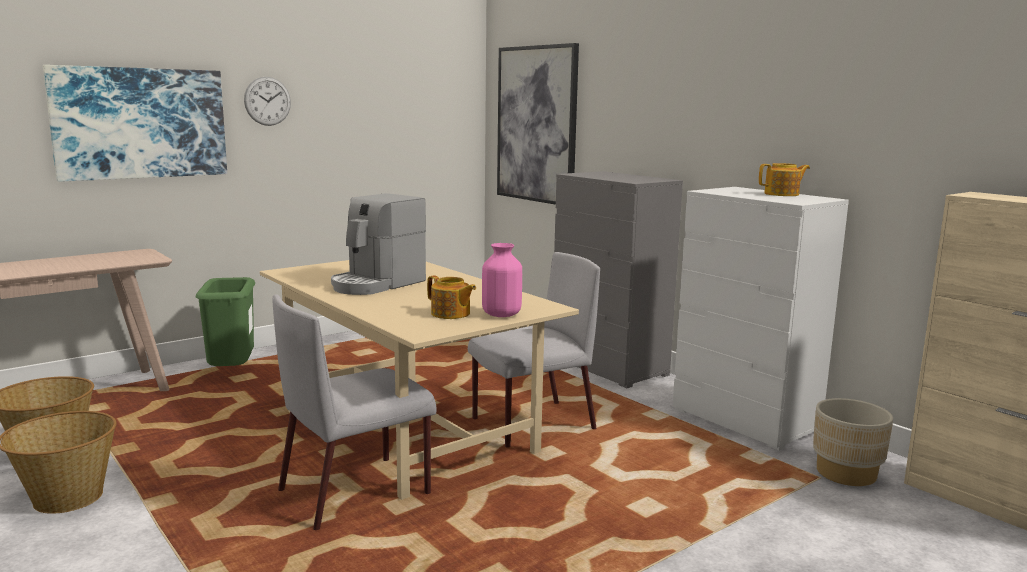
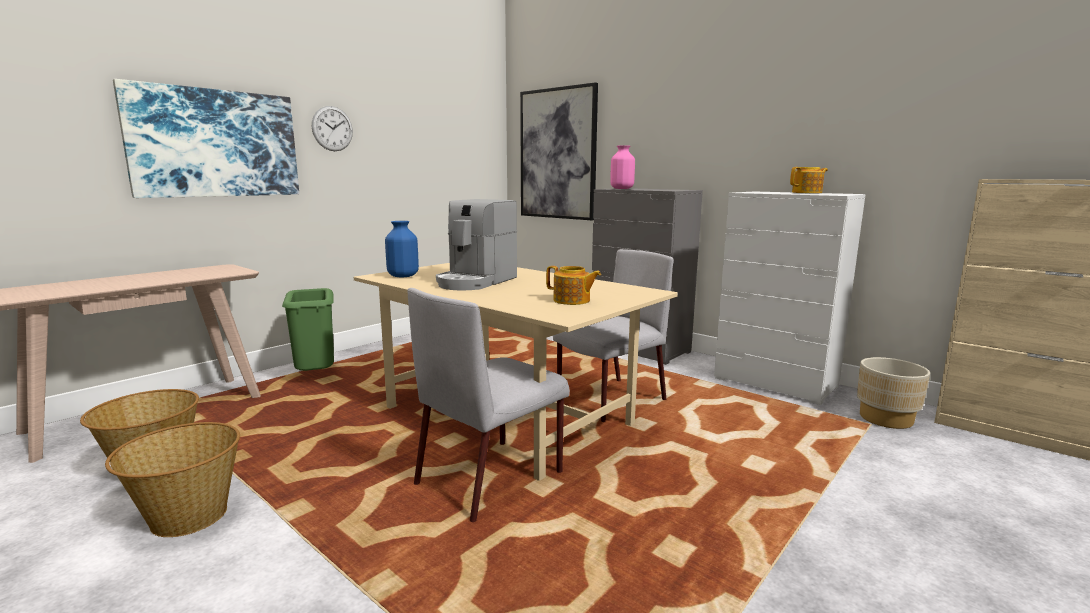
camera: 10 degrees left, 0 degrees up
pink vase [482,243,522,317] -> pink vase moved to [610,145,635,189]
none -> blue vase [385,221,419,277]

